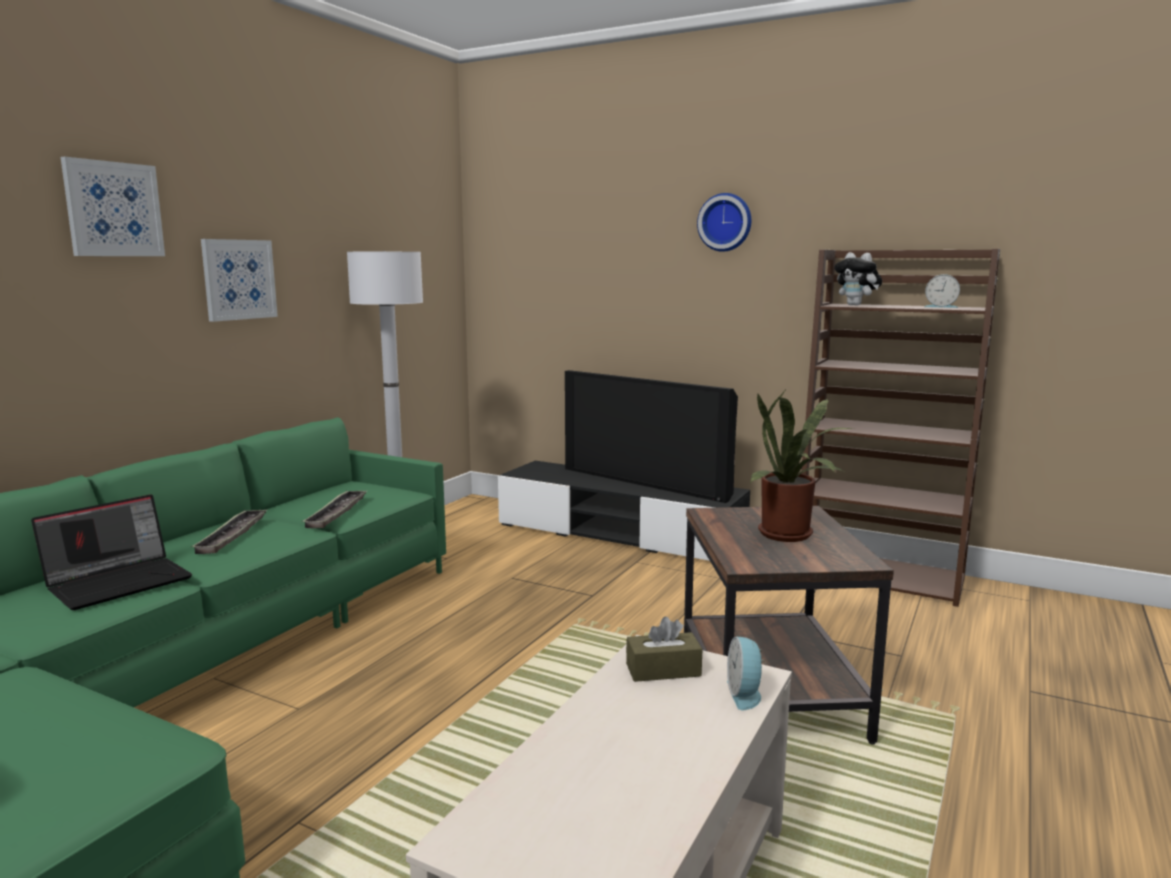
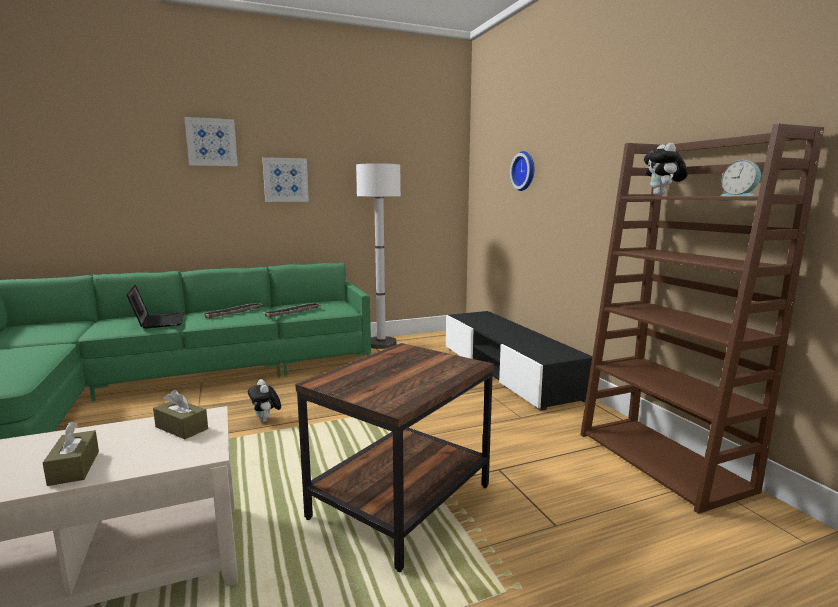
camera: 40 degrees right, 0 degrees up
laptop [31,494,192,610] -> laptop turned 105 degrees counterclockwise [126,285,184,329]
television [565,370,738,503] -> none
wall clock [697,193,751,252] -> wall clock moved to [510,151,534,191]
alarm clock [727,637,767,711] -> none
potted plant [750,391,854,542] -> none
none -> brown tissue box [43,422,99,486]
none -> plush toy [248,379,281,423]

